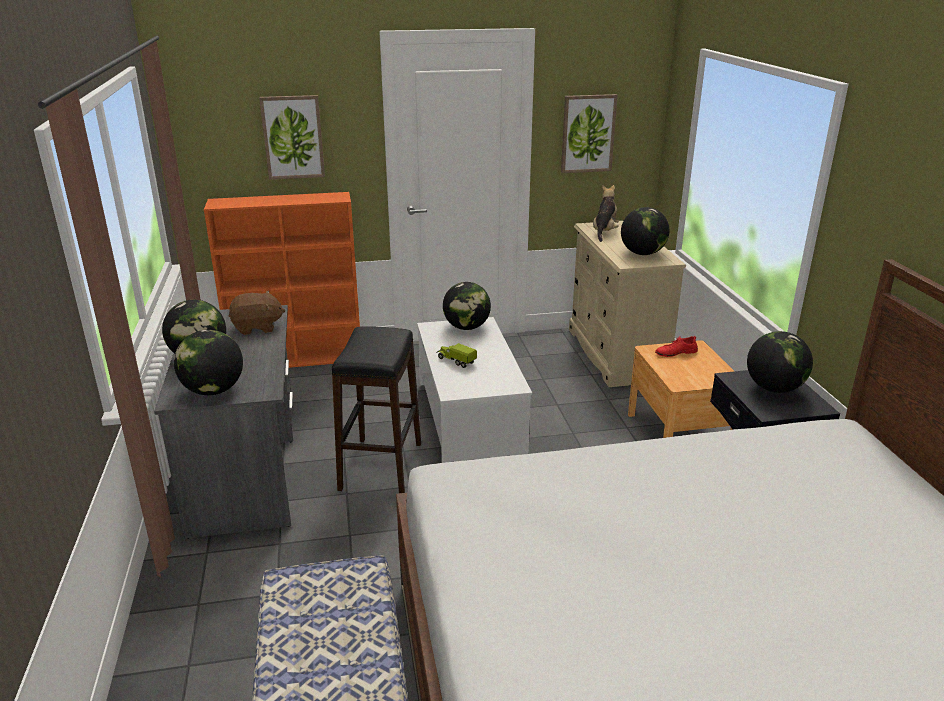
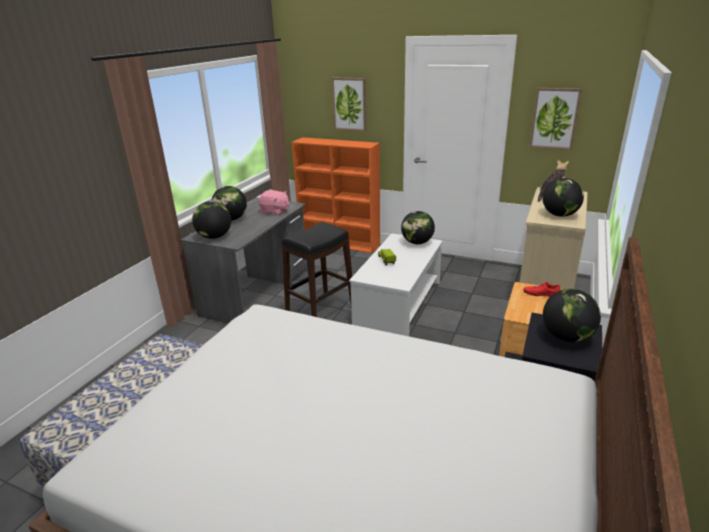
camera: 35 degrees right, 0 degrees up
brown plush toy [229,290,285,335] -> pink plush toy [259,190,290,215]

